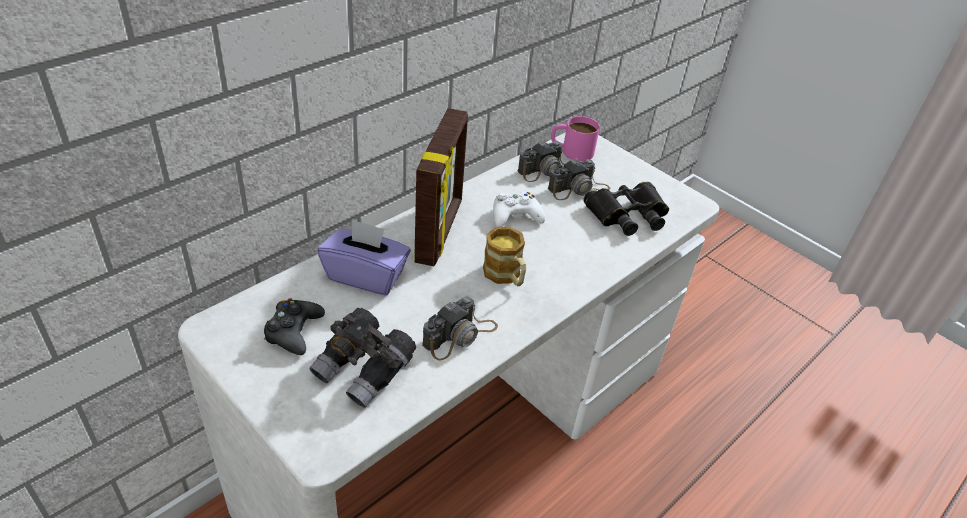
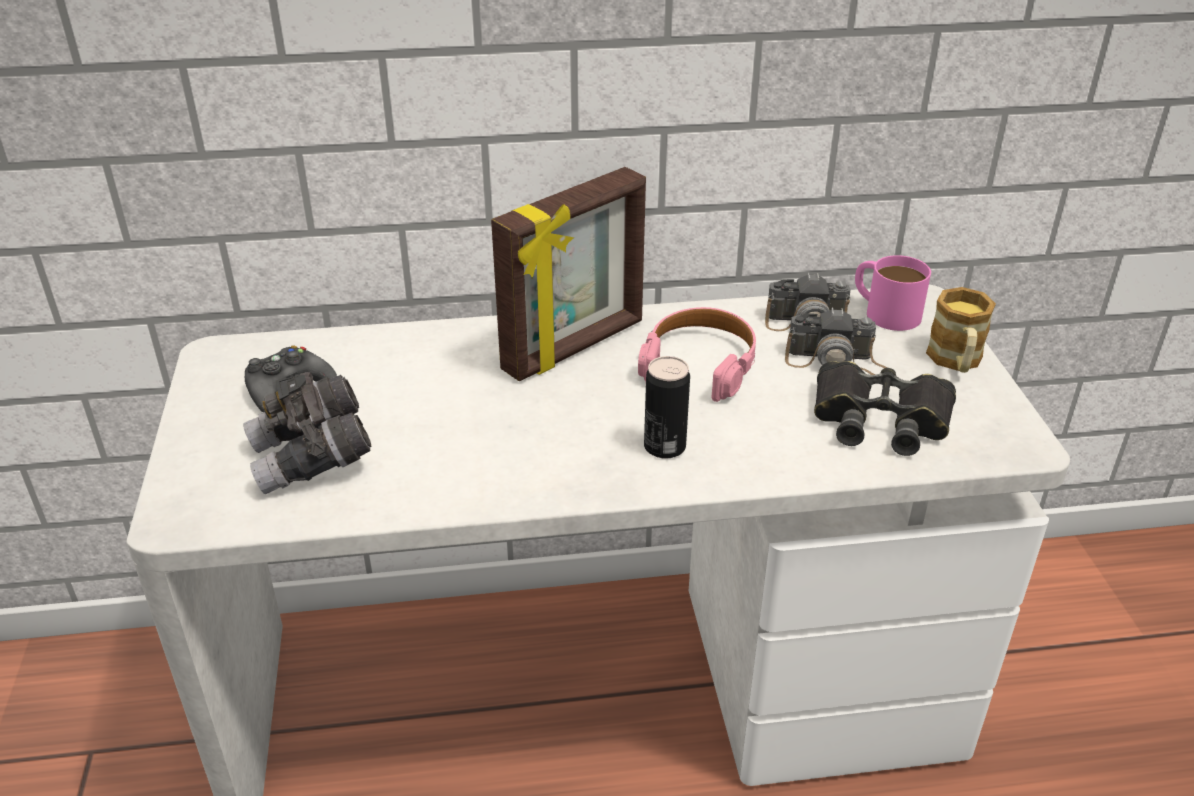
camera: 40 degrees right, 5 degrees down
purple tissue box [317,219,411,295] -> none
camera [422,296,498,360] -> none
mug [483,227,526,286] -> mug moved to [926,287,996,373]
white game controller [493,192,545,227] -> pink headphones [638,307,756,402]
none -> can [644,356,690,459]

